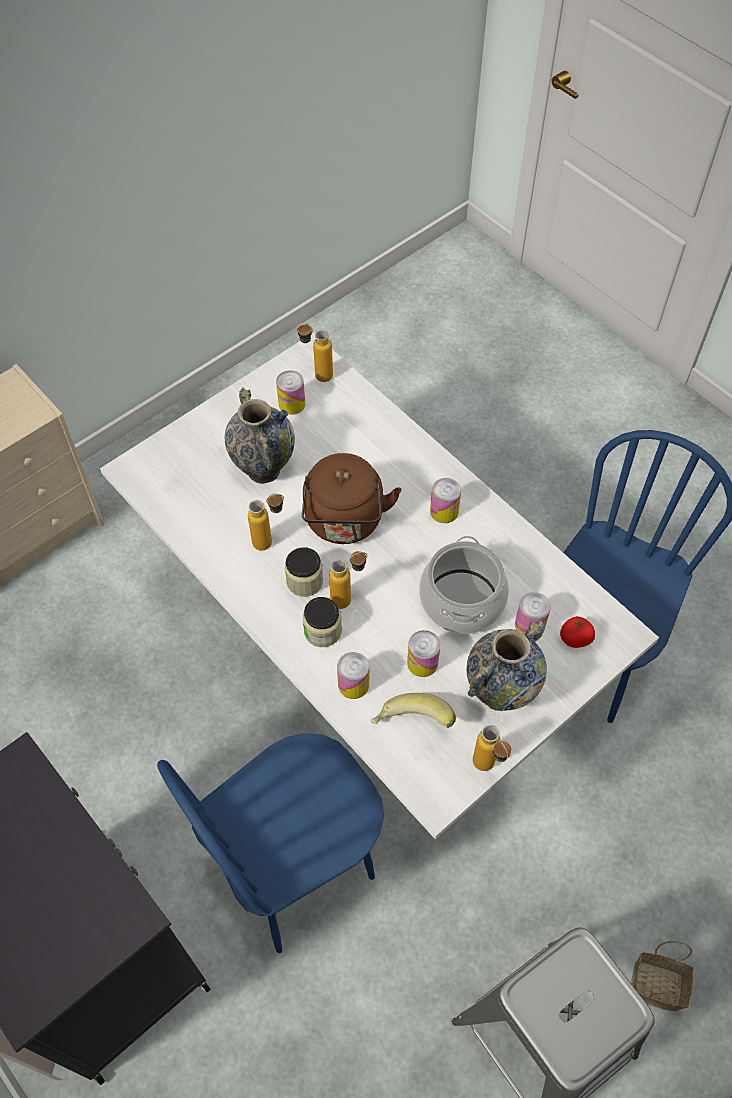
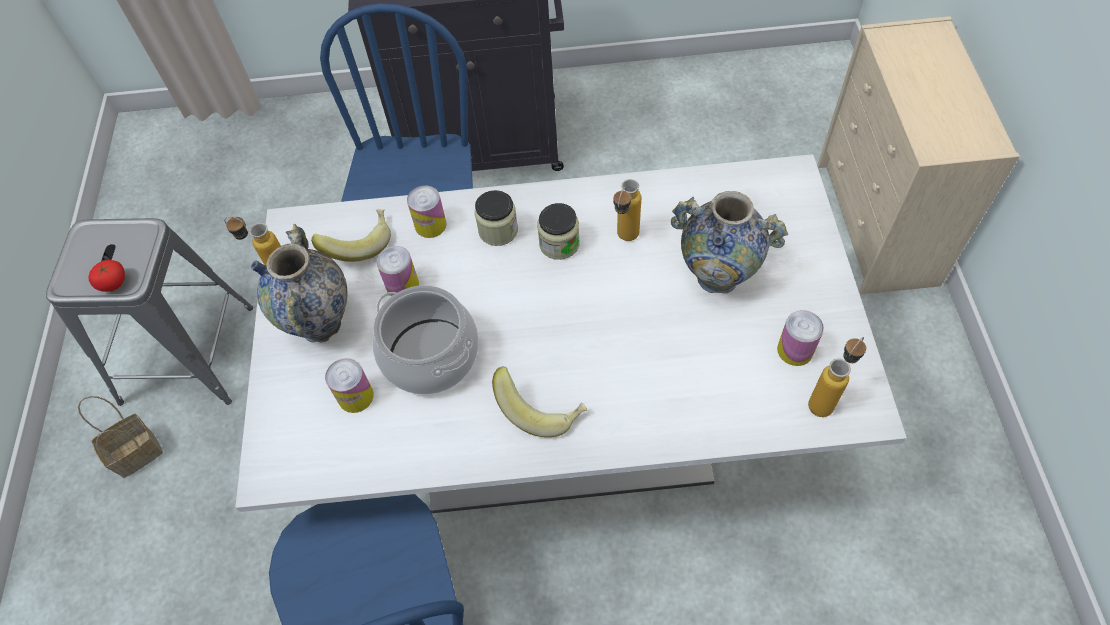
camera: 130 degrees right, 0 degrees up
brown kettle [302,453,401,544] -> none
bottle [329,551,367,609] -> none
can [430,478,461,523] -> banana [492,367,587,437]
tomato [560,617,595,648] -> tomato moved to [88,260,125,292]

